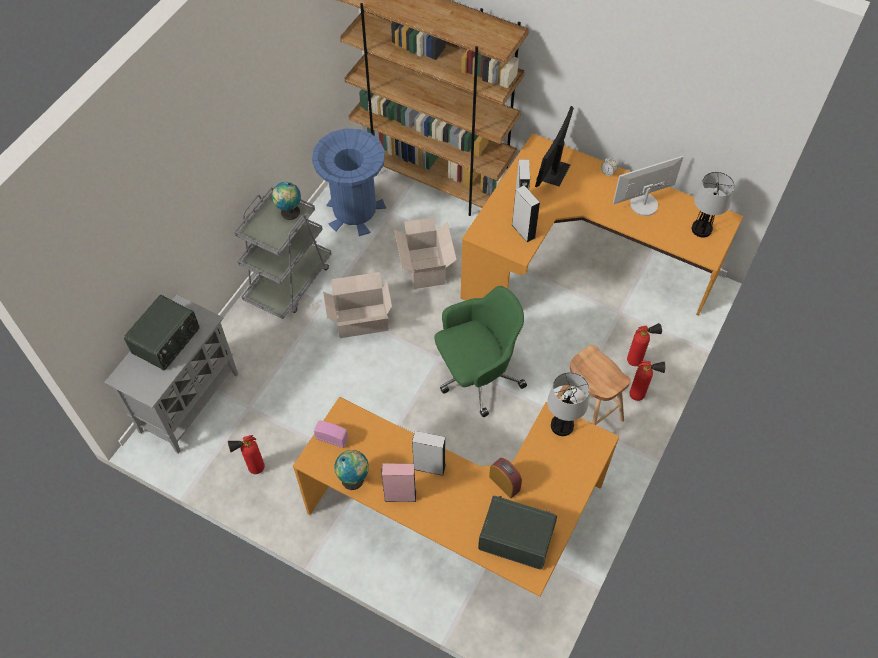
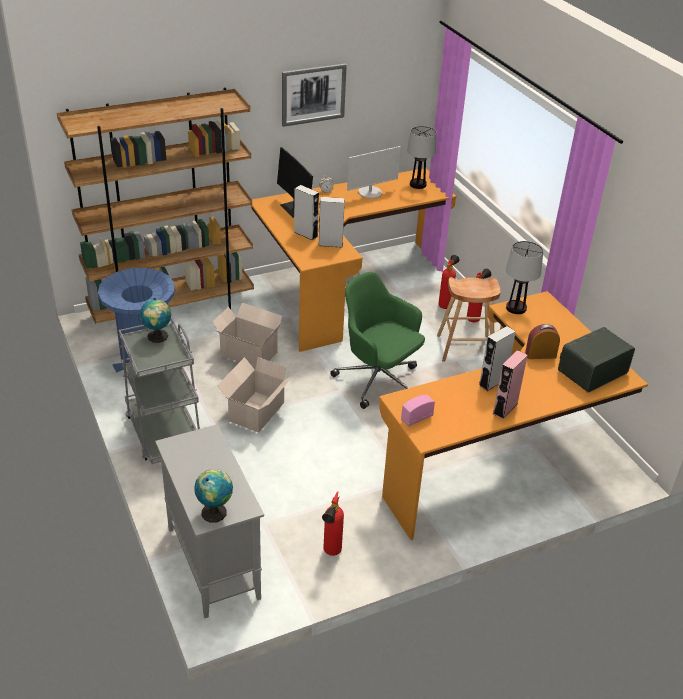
camera: 55 degrees left, 20 degrees down
radio [124,295,199,371] -> none
globe [334,450,369,490] -> globe moved to [194,469,233,523]
green office chair [434,286,527,417] -> green office chair turned 60 degrees counterclockwise [330,272,425,409]
monitor [613,156,683,216] -> monitor turned 135 degrees counterclockwise [347,146,401,199]
none -> picture [282,64,347,127]

